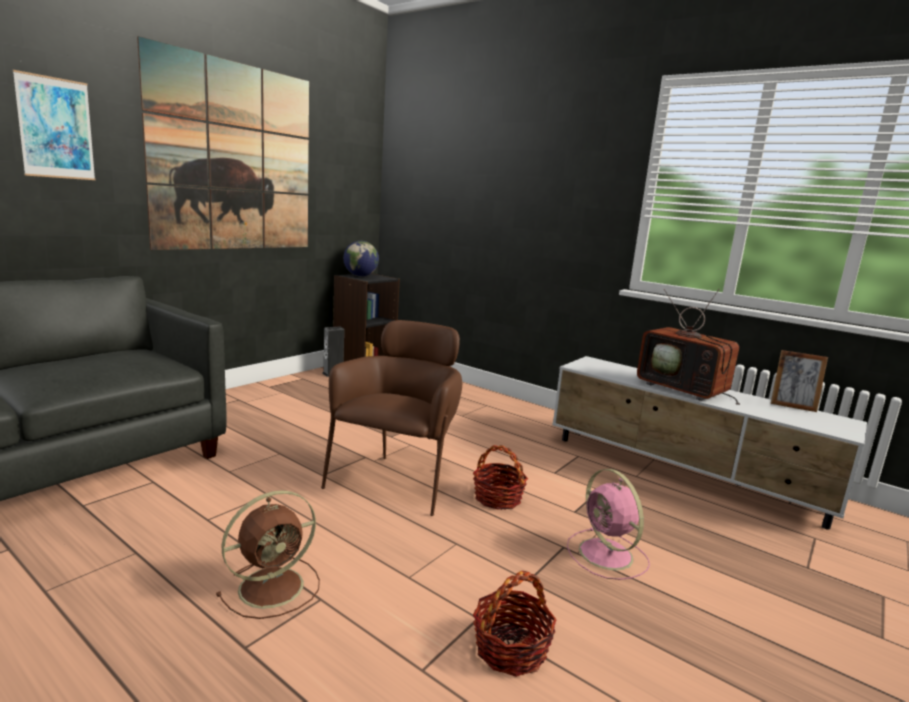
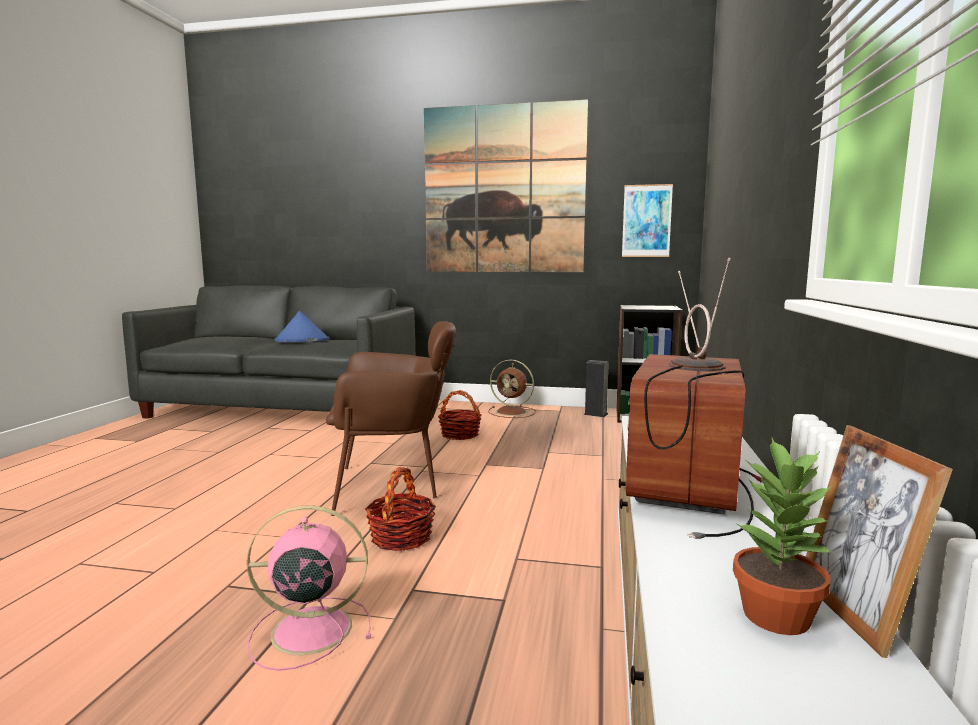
camera: 65 degrees right, 5 degrees down
picture [13,70,95,180] -> picture moved to [622,184,673,257]
brown fan [216,490,320,619] -> brown fan moved to [489,360,536,418]
globe [343,241,379,276] -> none
basket [473,571,557,677] -> basket moved to [438,390,481,440]
pink fan [567,469,650,580] -> pink fan turned 45 degrees clockwise [247,505,371,671]
none -> blue hat [274,311,330,342]
none -> potted plant [733,438,832,635]

